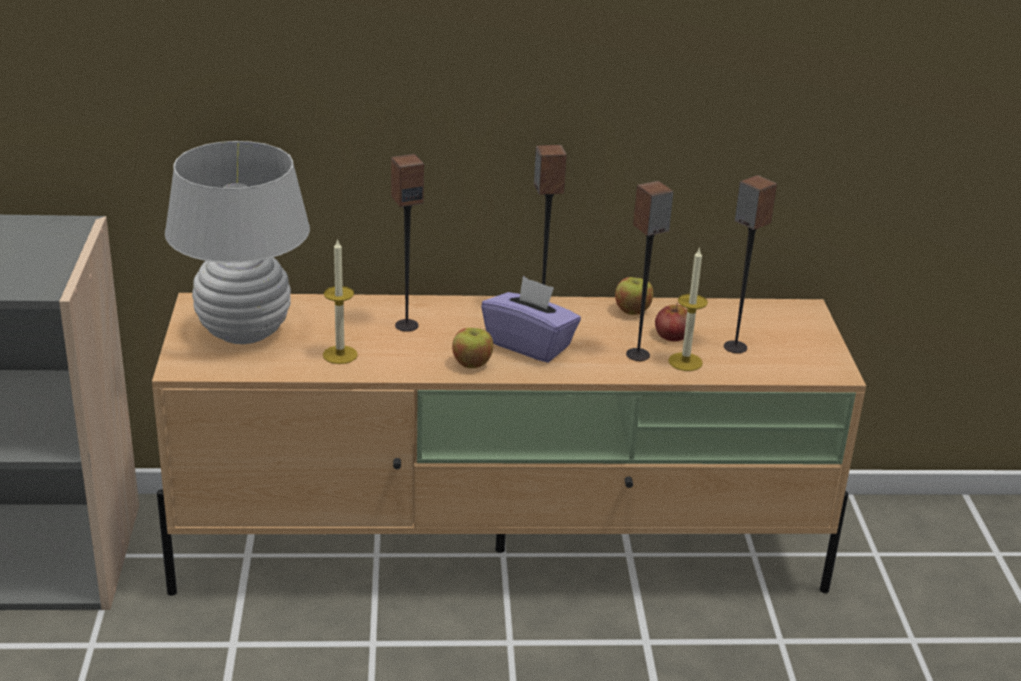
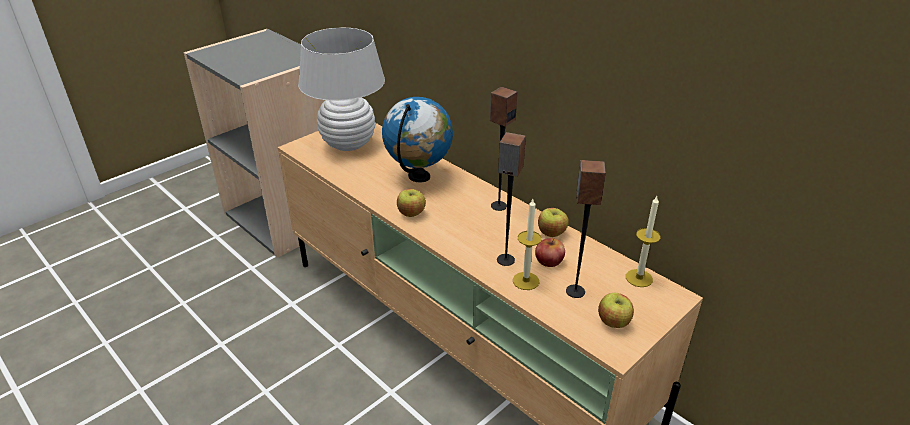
camera: 50 degrees right, 5 degrees up
candle [323,238,358,364] -> candle moved to [626,196,661,287]
speaker [391,154,424,332] -> globe [382,97,453,183]
purple tissue box [481,276,581,363] -> none
none -> apple [598,293,634,328]

